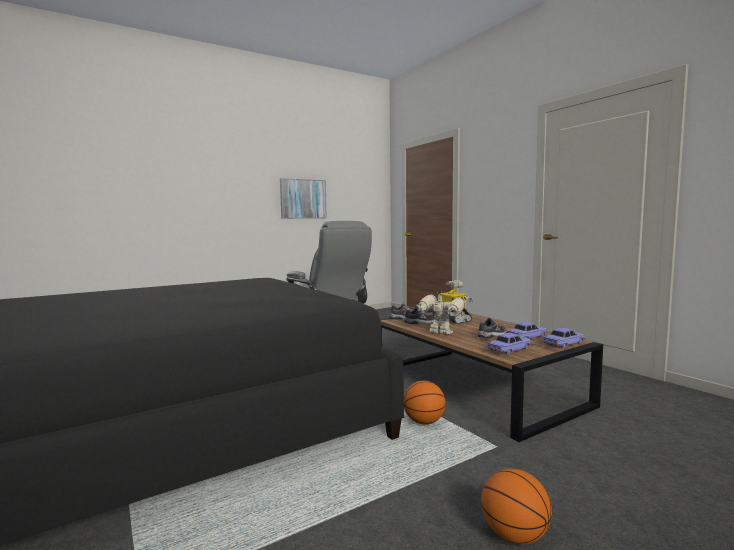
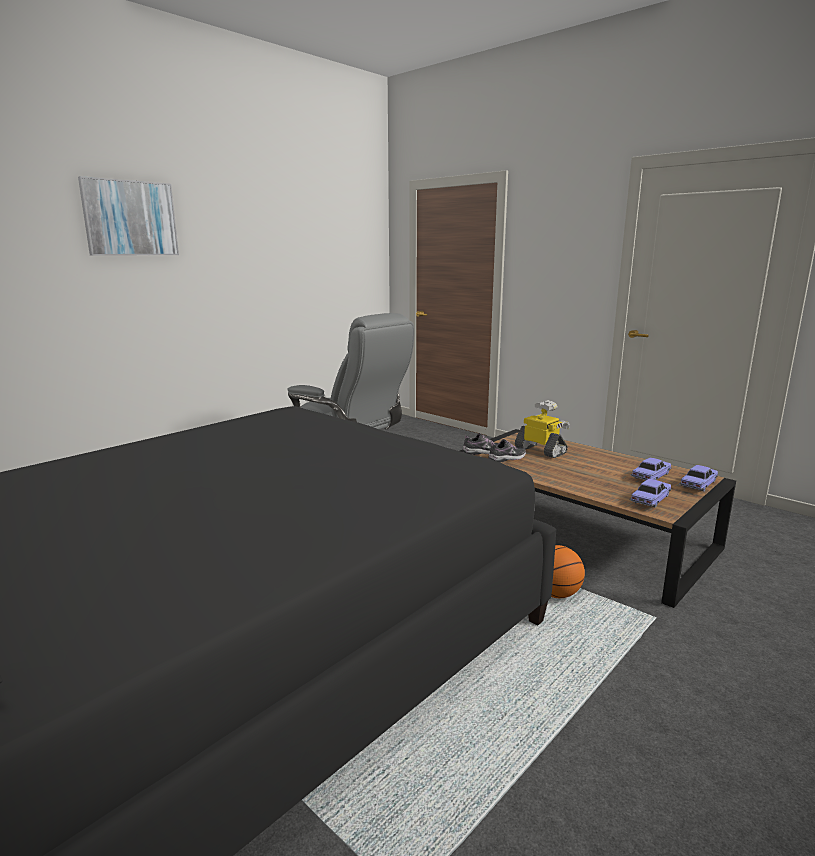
camera: 15 degrees left, 10 degrees up
picture [280,178,327,219] -> picture moved to [78,176,179,256]
toy robot [416,292,465,334] -> none
shoe [478,318,506,338] -> none
basketball [481,469,552,545] -> none

